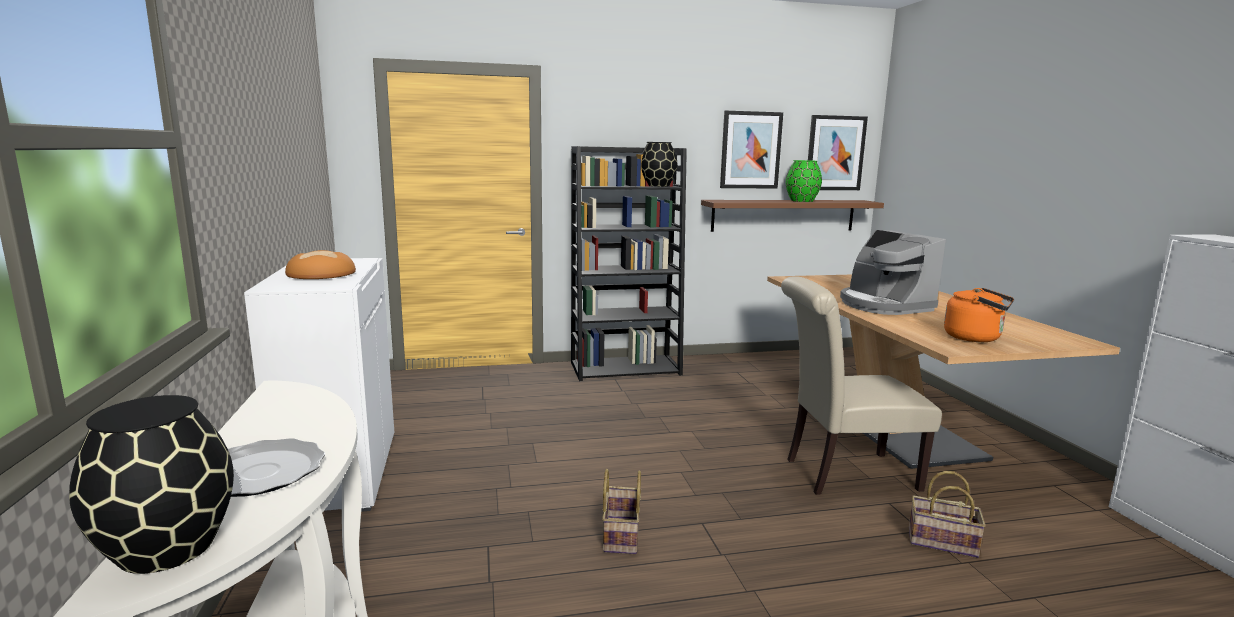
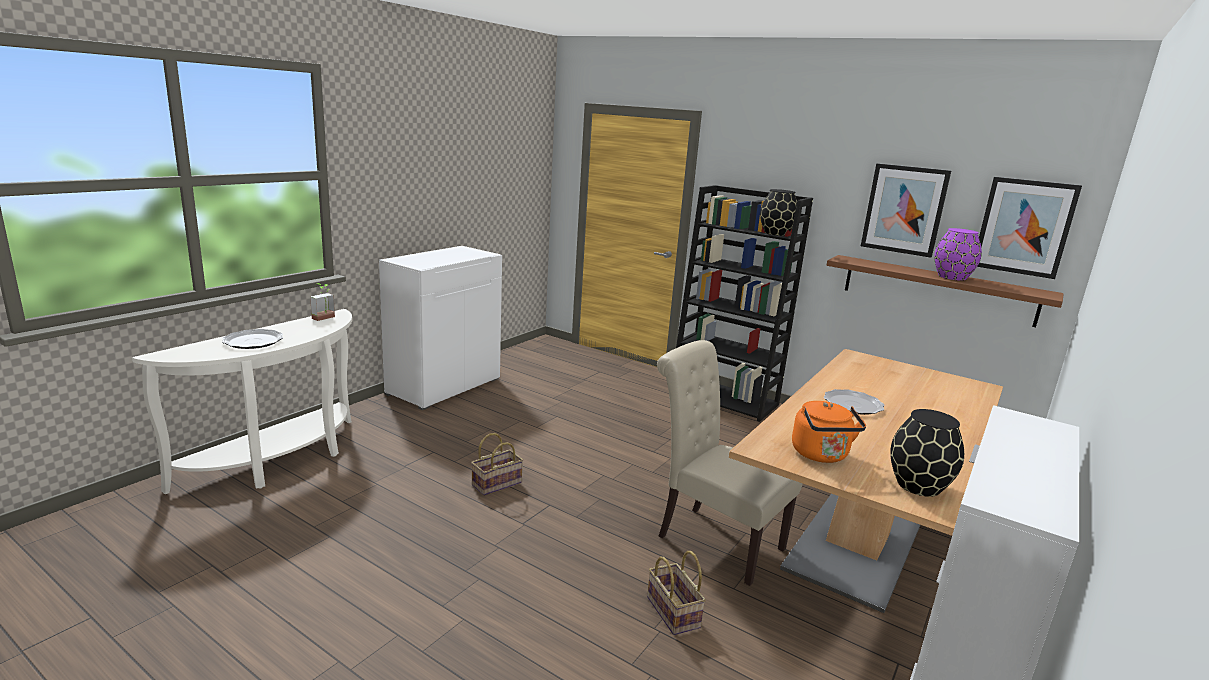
camera: 45 degrees right, 5 degrees up
black vase [69,395,234,574] -> black vase moved to [890,409,964,497]
bread [285,250,356,279] -> none
green vase [786,160,822,202] -> purple vase [934,228,982,281]
coffee machine [840,230,946,315] -> plate [824,389,884,415]
none -> potted plant [310,283,335,321]

